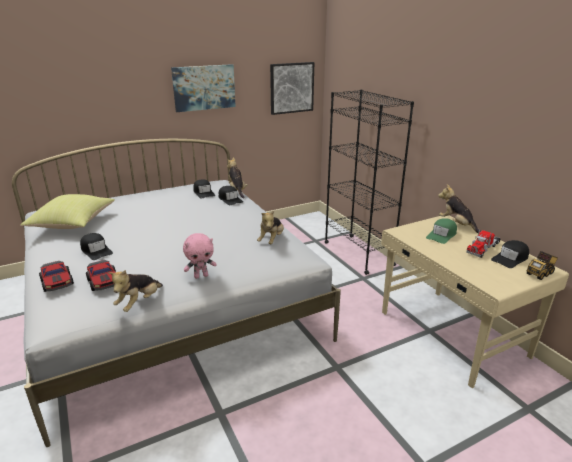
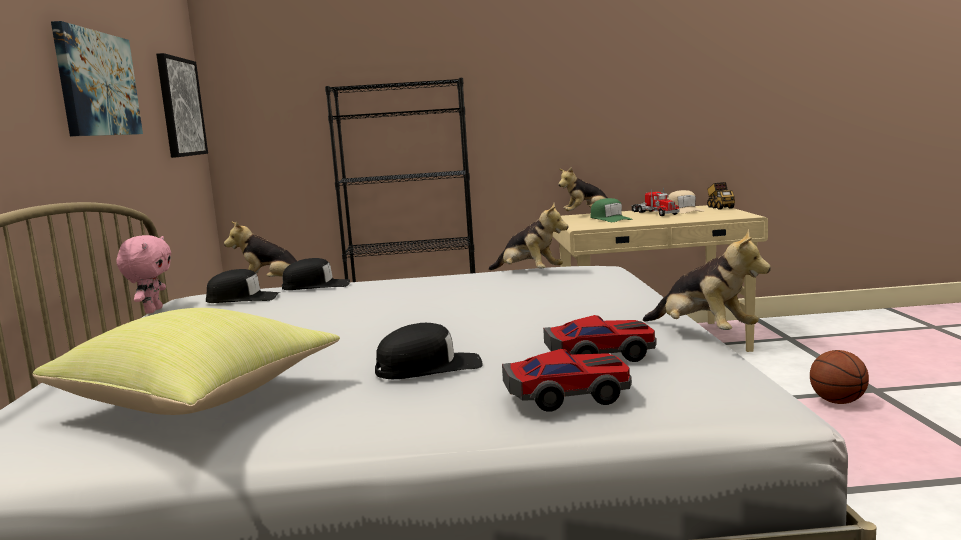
camera: 65 degrees left, 15 degrees down
pink plush toy [183,233,217,279] -> pink plush toy moved to [117,235,171,314]
black cap [491,240,529,268] -> beige cap [667,190,704,213]
none -> basketball [810,350,869,404]

